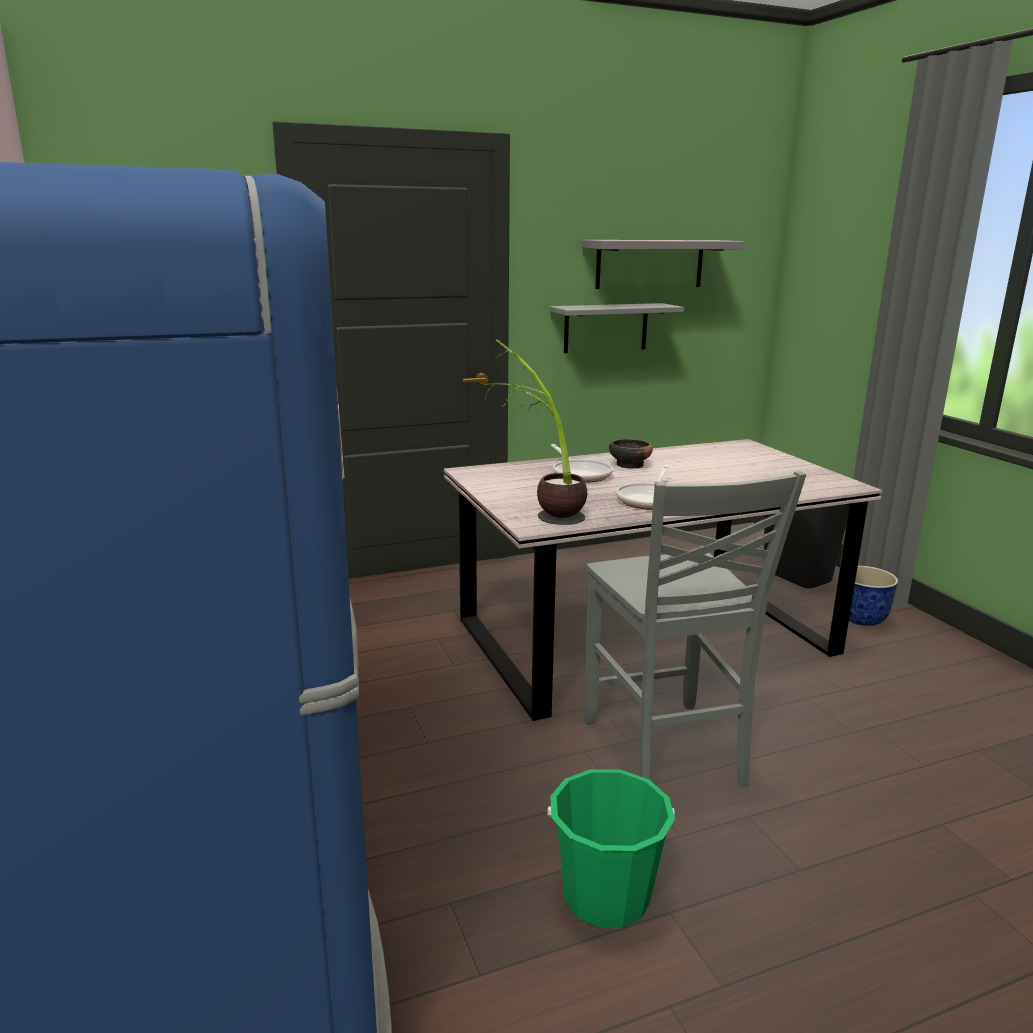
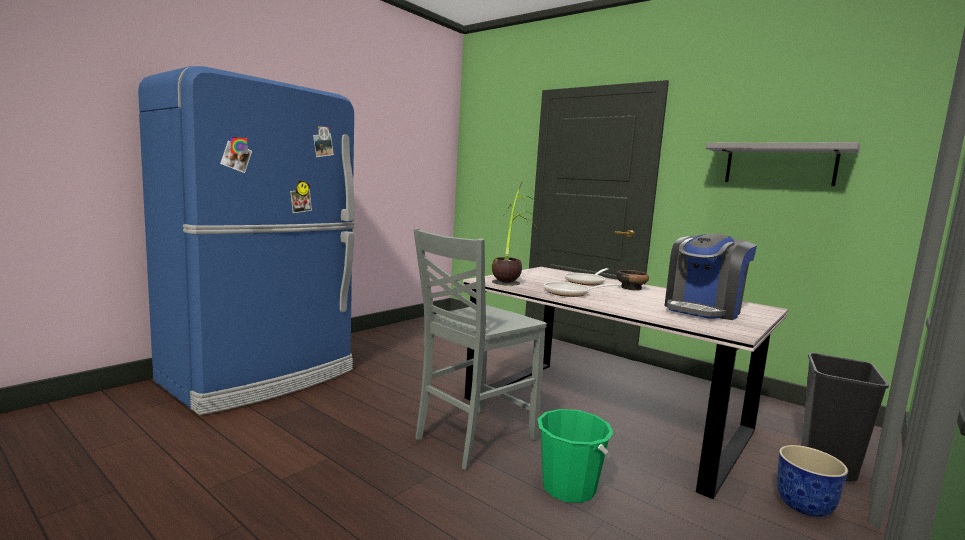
camera: 60 degrees right, 10 degrees down
green bucket [547,769,675,928] -> green bucket moved to [538,409,614,503]
grey shelf [549,303,684,353] -> none
none -> coffee machine [665,233,757,320]

